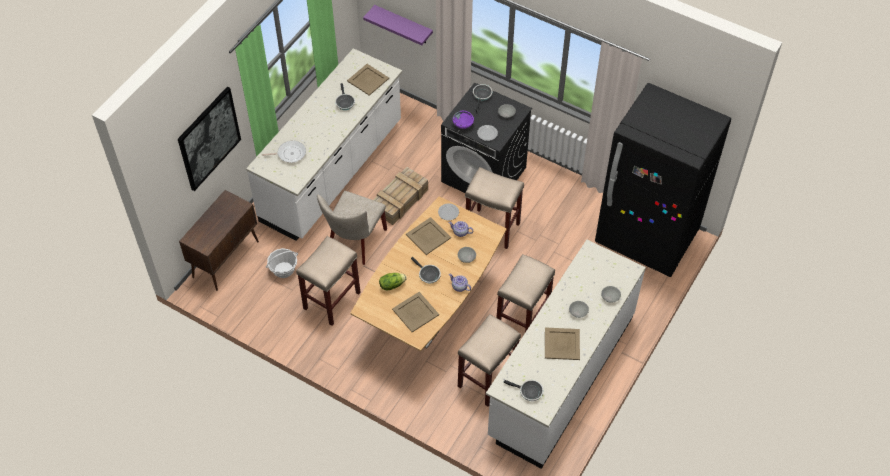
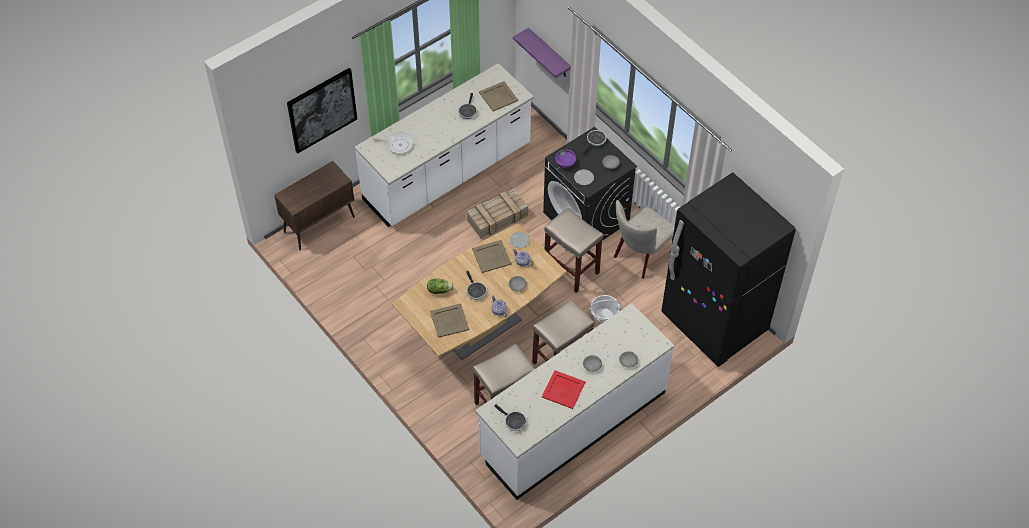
camera: 20 degrees right, 0 degrees up
basket [266,248,298,278] -> basket moved to [588,295,622,324]
beige stool [296,236,361,326] -> none
beige chair [317,191,387,265] -> beige chair moved to [614,200,675,279]
beige tray [545,327,580,360] -> red tray [542,370,585,409]

